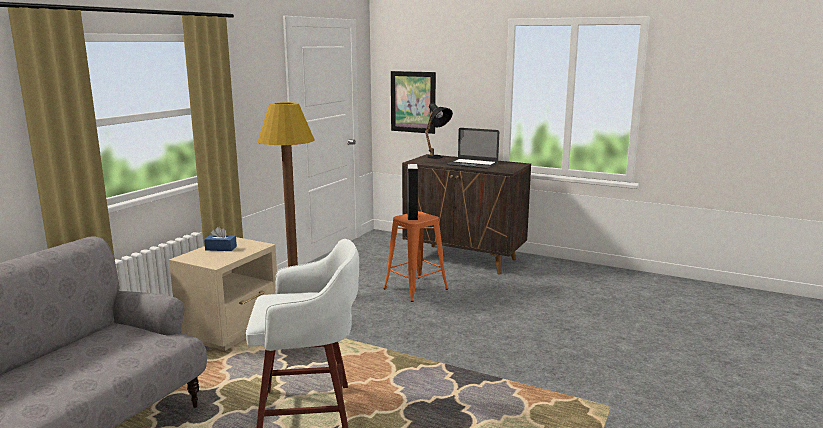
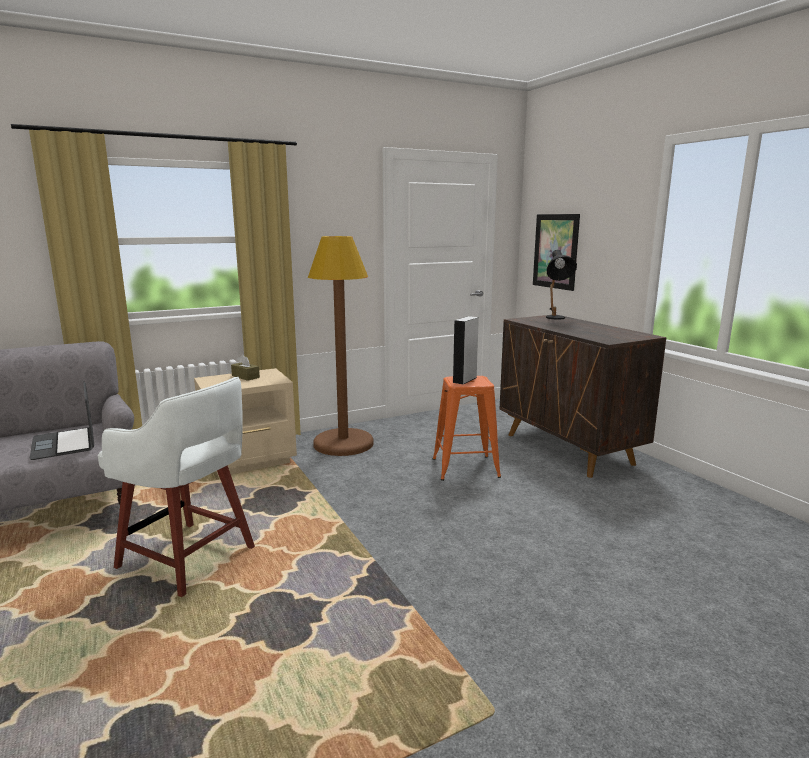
camera: 35 degrees right, 0 degrees up
blue tissue box [204,227,237,251] -> brown tissue box [231,354,260,381]
laptop [447,128,499,169] -> laptop moved to [30,381,94,460]

